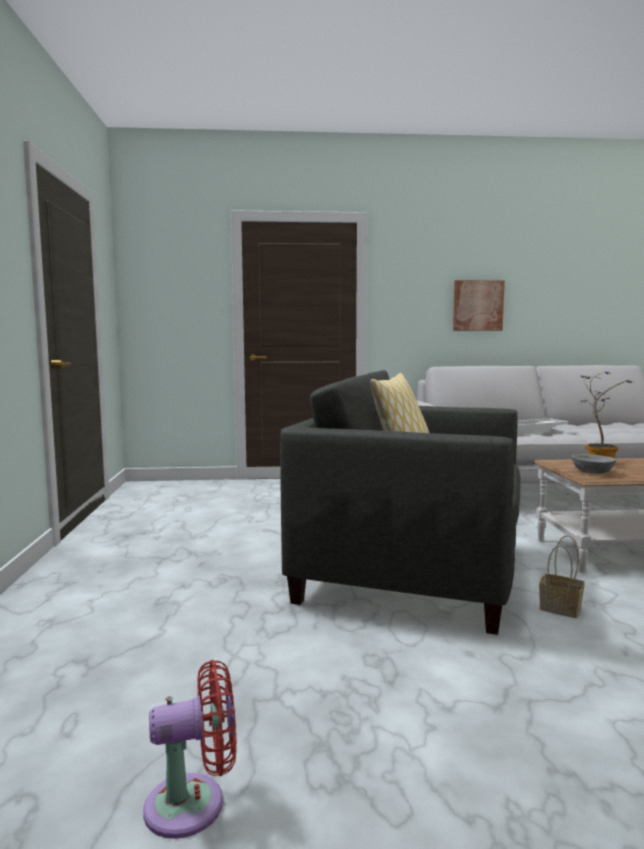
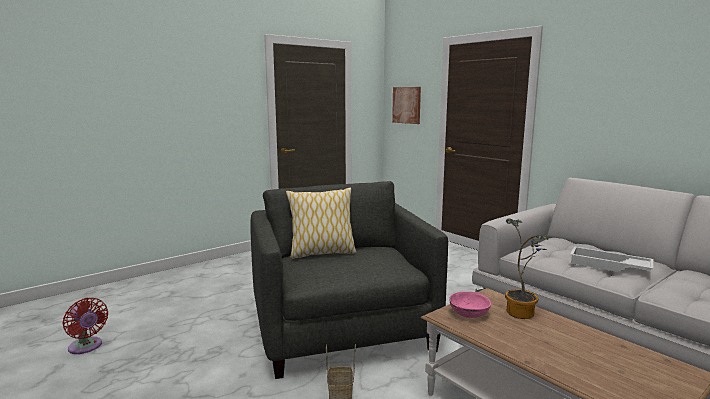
camera: 55 degrees right, 5 degrees up
picture [453,280,505,331] -> picture moved to [392,87,421,124]
grey bowl [572,454,616,474] -> pink bowl [450,291,491,318]

